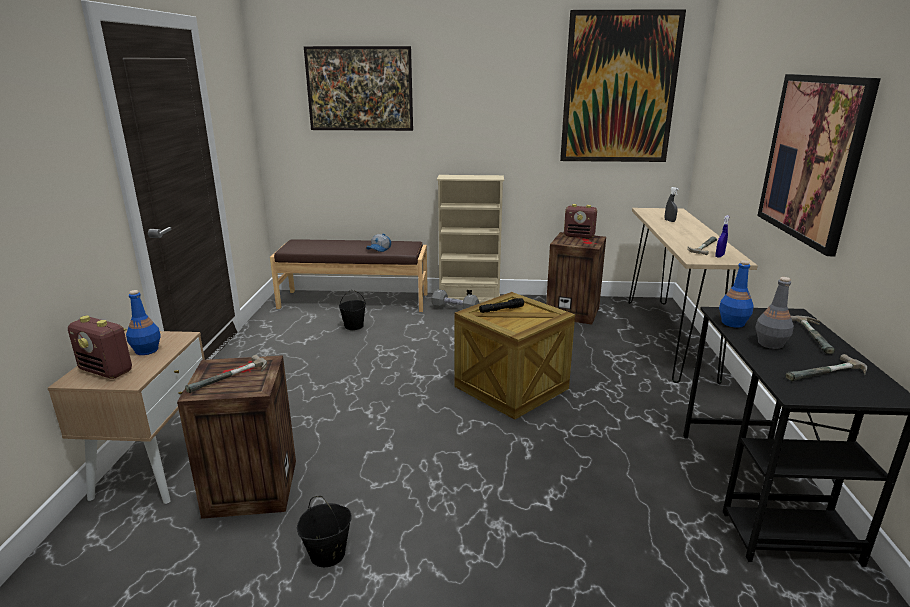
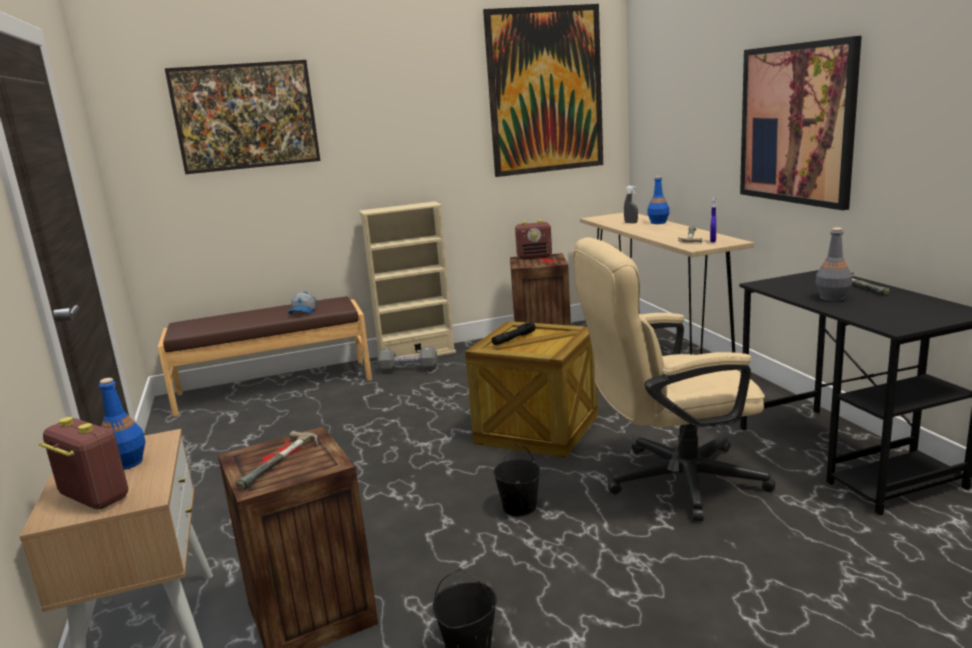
camera: 20 degrees left, 5 degrees down
radio [68,316,132,379] -> radio turned 150 degrees counterclockwise [39,417,128,509]
black bucket [339,290,366,330] -> black bucket moved to [493,444,541,516]
blue bottle [719,260,754,328] -> blue bottle moved to [648,176,669,224]
hammer [786,354,867,382] -> none
none -> beige office chair [573,237,776,521]

